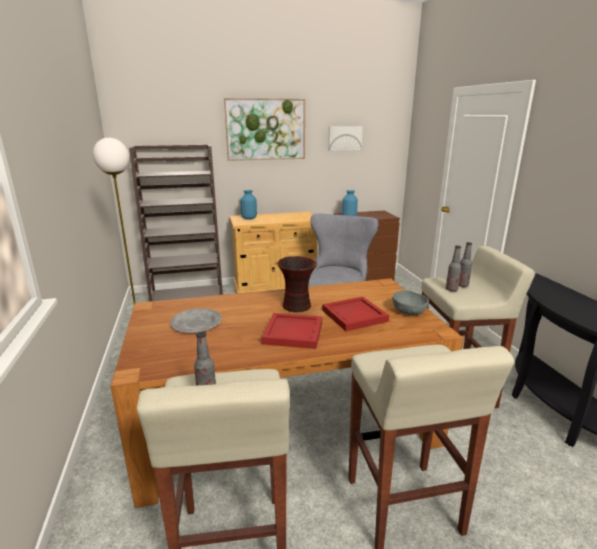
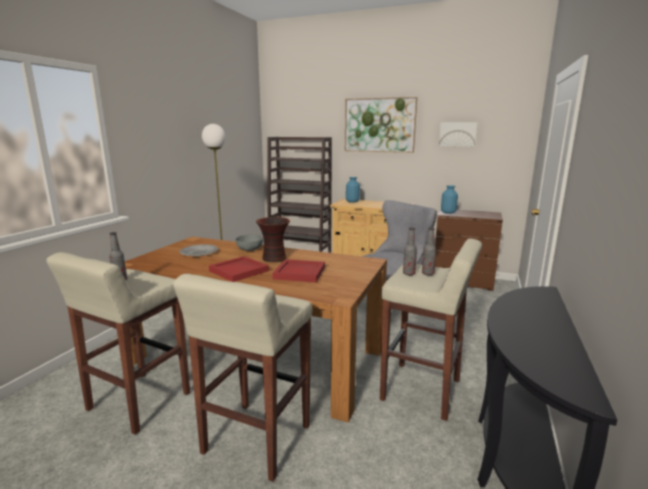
camera: 35 degrees right, 5 degrees down
grey bowl [392,290,429,315] -> grey bowl moved to [236,234,263,251]

